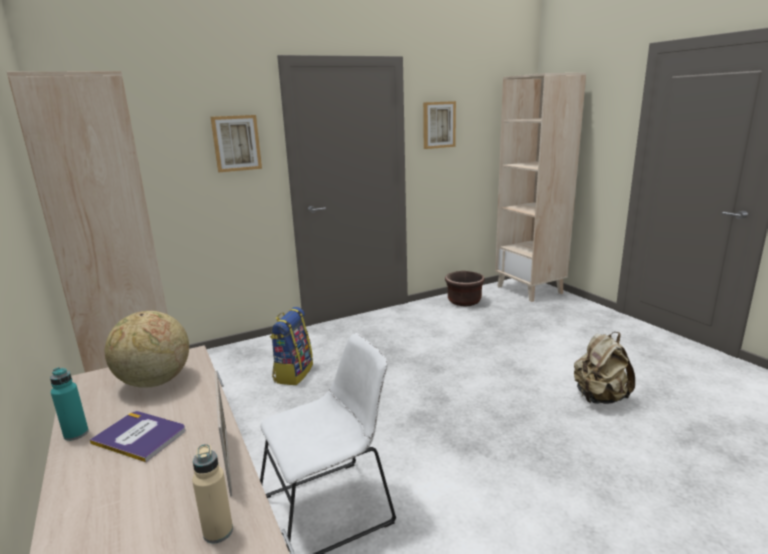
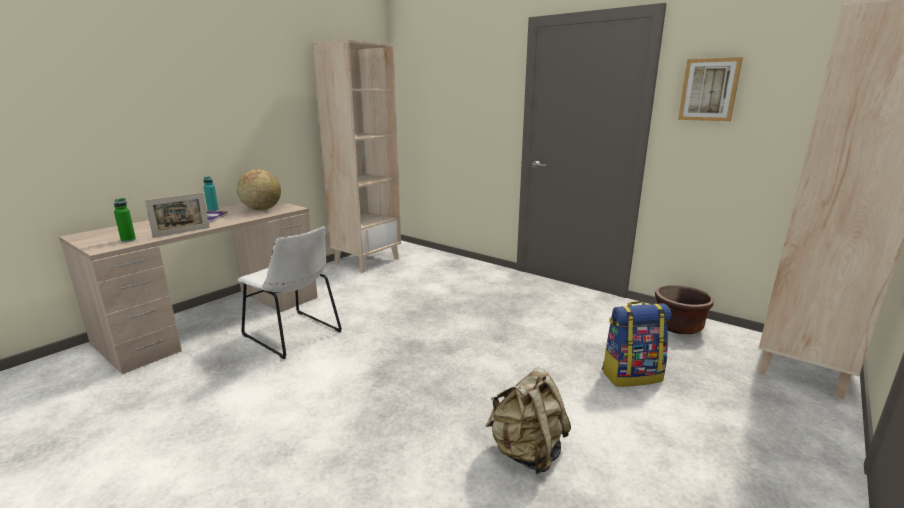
camera: 65 degrees right, 0 degrees up
beige bottle [192,444,233,544] -> green bottle [114,198,136,242]
picture [210,115,262,172] -> none
backpack [270,307,313,385] -> backpack moved to [602,301,672,387]

